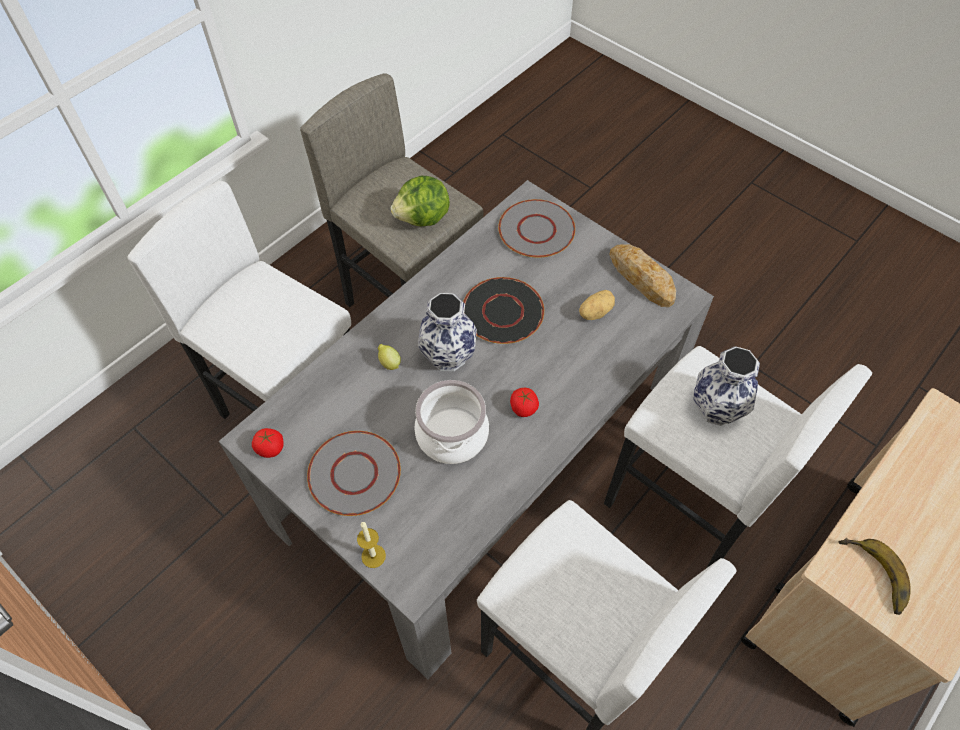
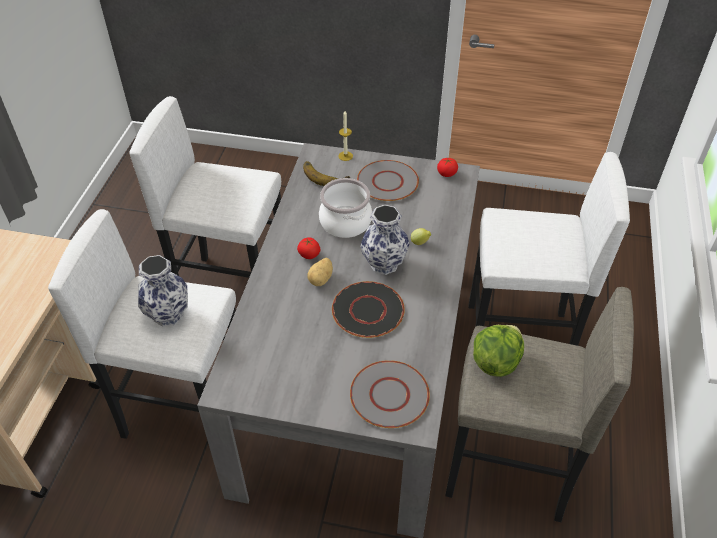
camera: 150 degrees right, 10 degrees down
potato [579,290,615,320] -> potato moved to [307,258,333,286]
bread [609,244,676,307] -> none
banana [839,538,911,615] -> banana moved to [303,161,350,186]

